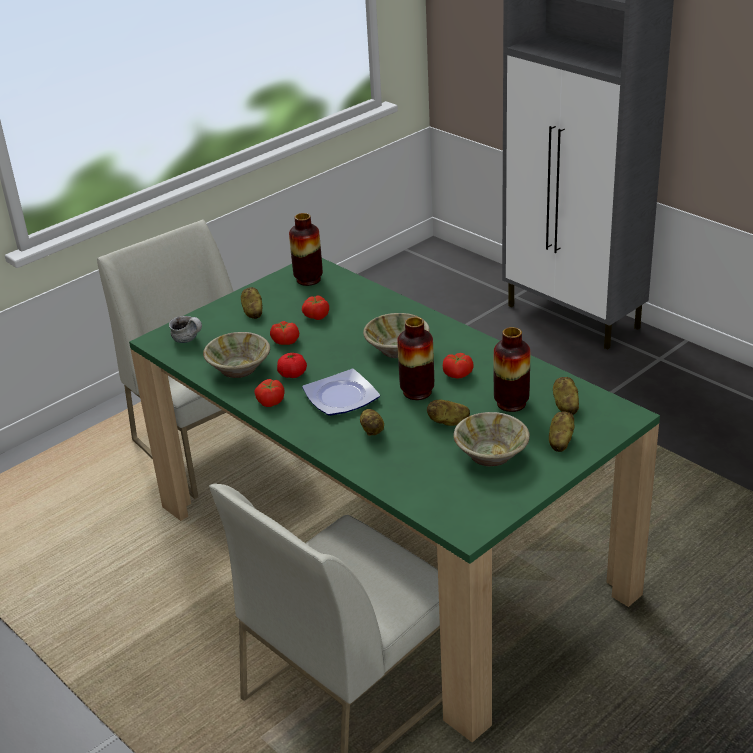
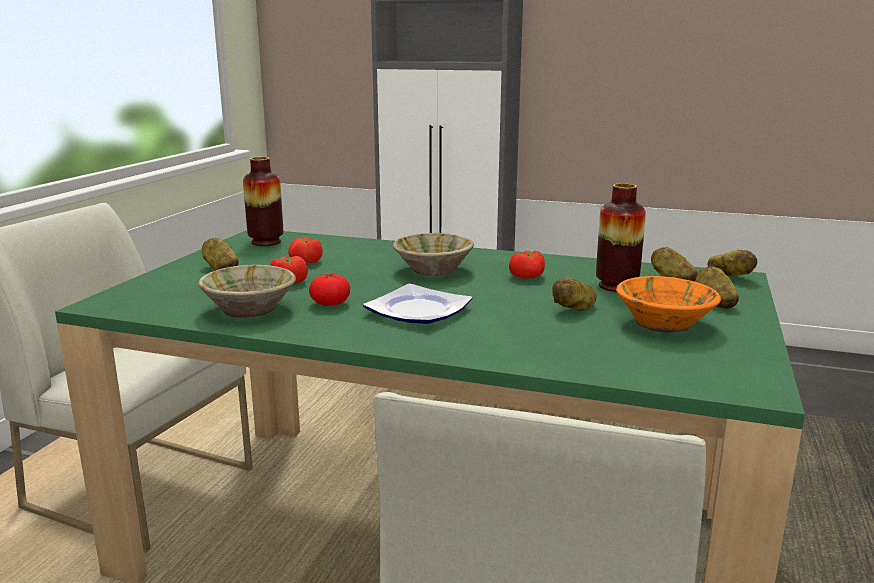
camera: 30 degrees left, 15 degrees down
mug [169,316,202,343] -> none
tomato [254,379,285,407] -> none
potato [360,409,384,436] -> potato moved to [708,250,757,276]
vase [397,317,434,400] -> none
beige bowl [454,412,530,466] -> orange bowl [616,276,721,333]

